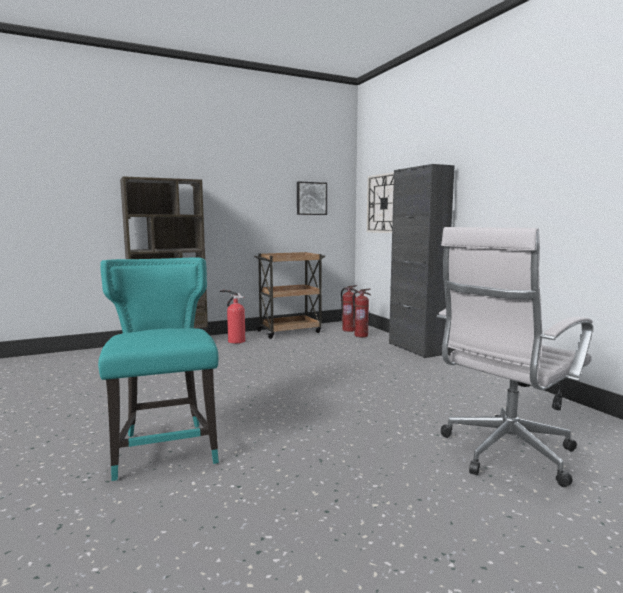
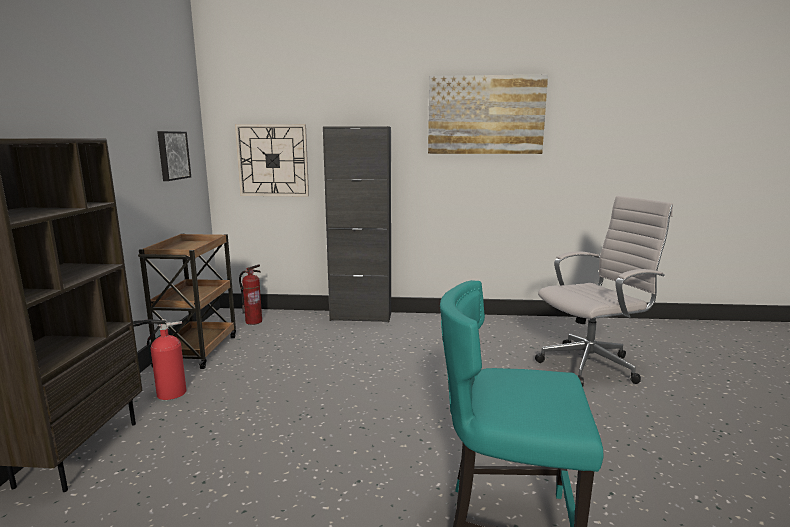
camera: 60 degrees left, 5 degrees up
fire extinguisher [353,288,371,338] -> none
white office chair [437,227,593,487] -> white office chair turned 105 degrees counterclockwise [535,196,673,387]
none -> picture [428,75,548,154]

